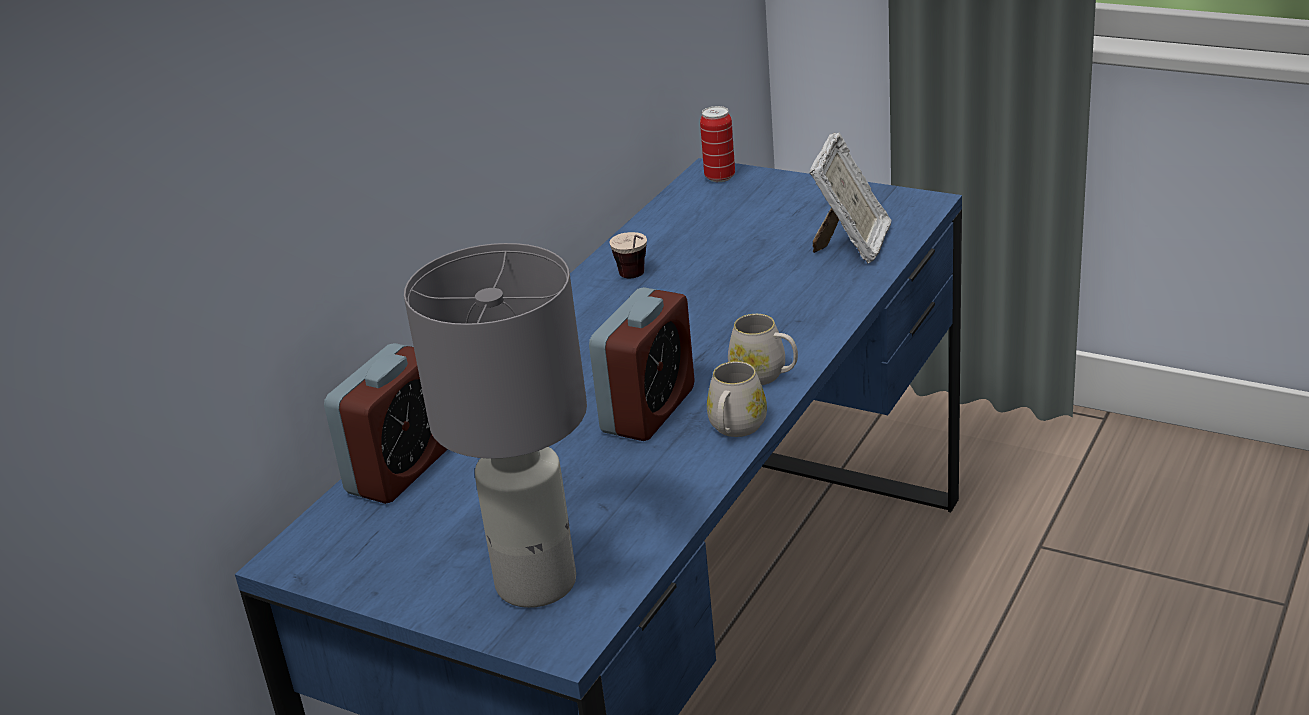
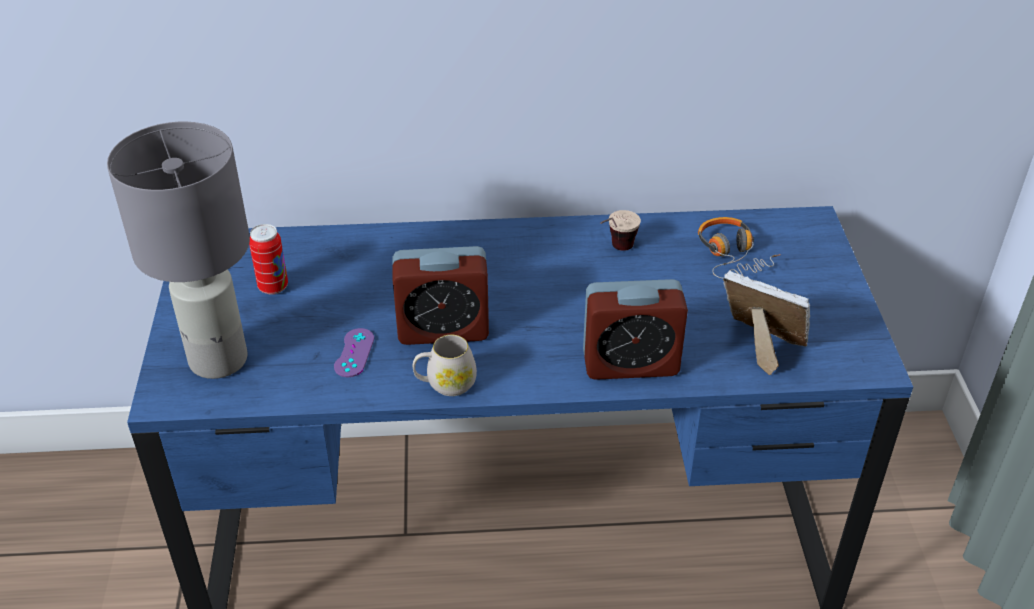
camera: 55 degrees right, 10 degrees up
alarm clock [324,343,447,504] -> alarm clock moved to [583,279,688,380]
can [700,106,735,182] -> can moved to [249,224,288,295]
white mug [728,314,798,385] -> none
picture frame [809,132,892,263] -> picture frame turned 135 degrees counterclockwise [723,270,810,375]
none -> purple game controller [334,328,374,377]
none -> headphones [698,217,781,279]

